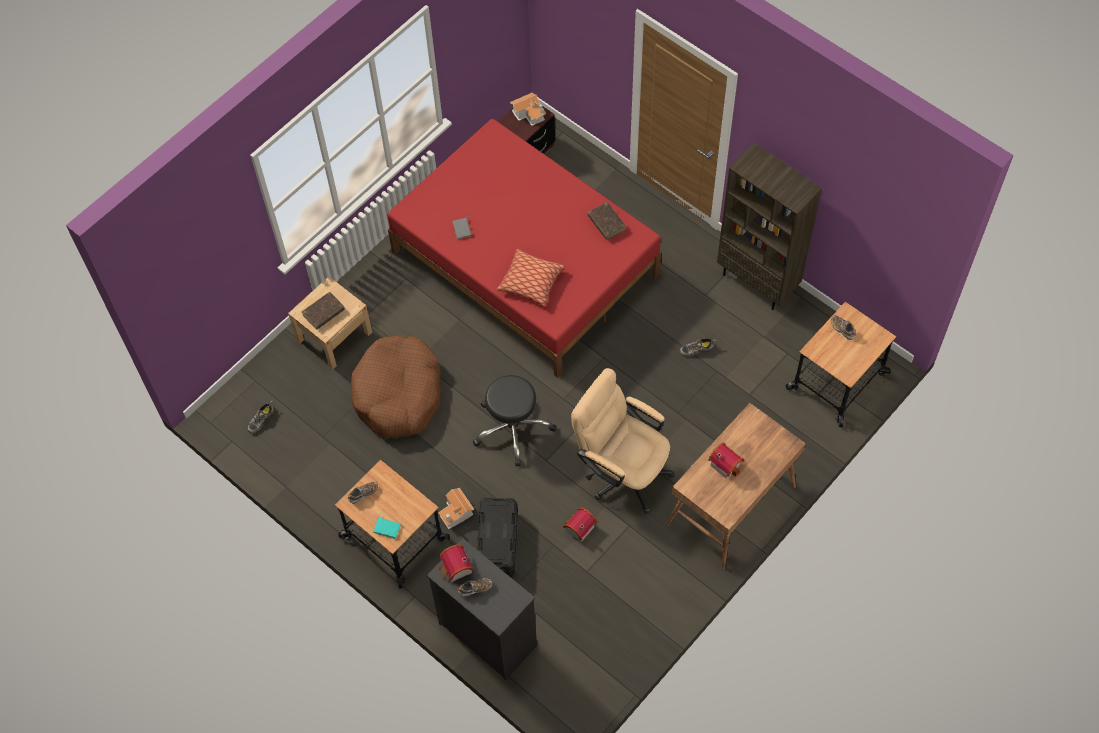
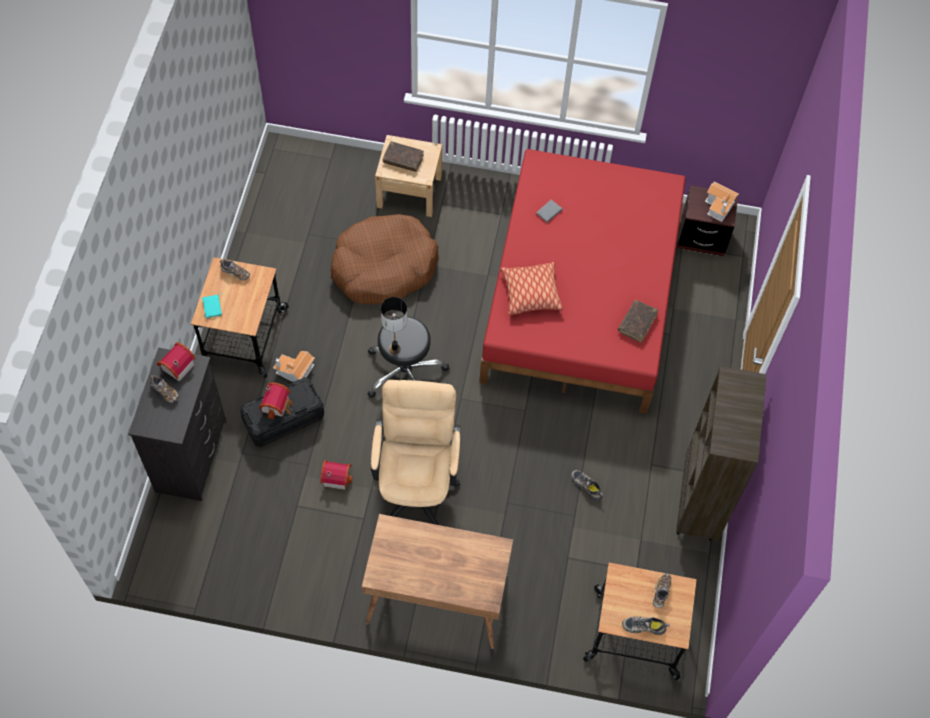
camera: 55 degrees right, 0 degrees up
shoe [248,401,275,433] -> shoe moved to [622,617,670,635]
toy house [708,442,745,479] -> toy house moved to [259,382,293,419]
none -> table lamp [380,297,407,354]

